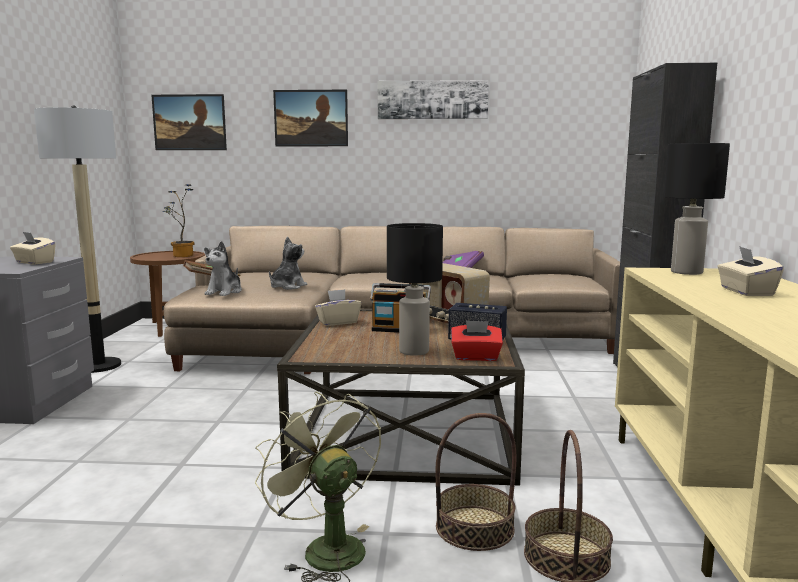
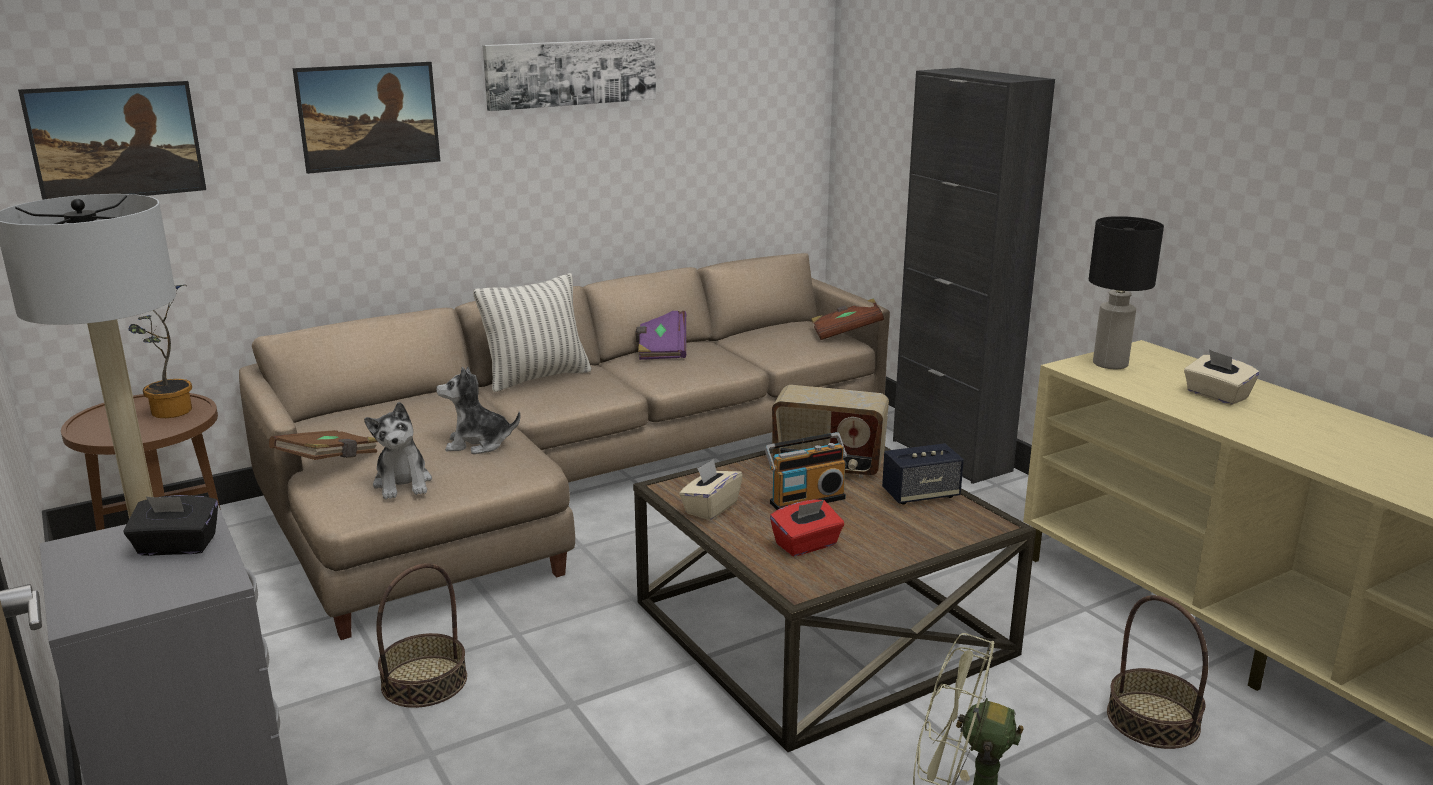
camera: 35 degrees left, 10 degrees up
beige tissue box [10,231,56,265] -> black tissue box [123,495,218,556]
plush toy [269,237,307,290] -> plush toy turned 90 degrees counterclockwise [436,367,521,454]
black table lamp [387,223,443,356] -> none
basket [435,413,517,551] -> basket moved to [376,563,467,708]
red tissue box [451,320,503,361] -> red tissue box moved to [770,499,844,557]
none -> pillow [473,273,591,392]
none -> brown book [811,298,884,340]

